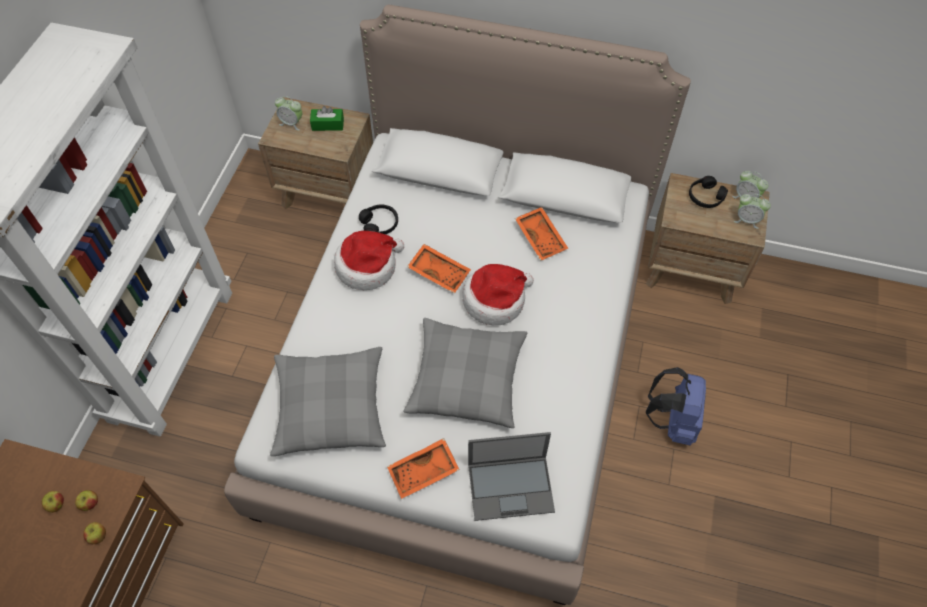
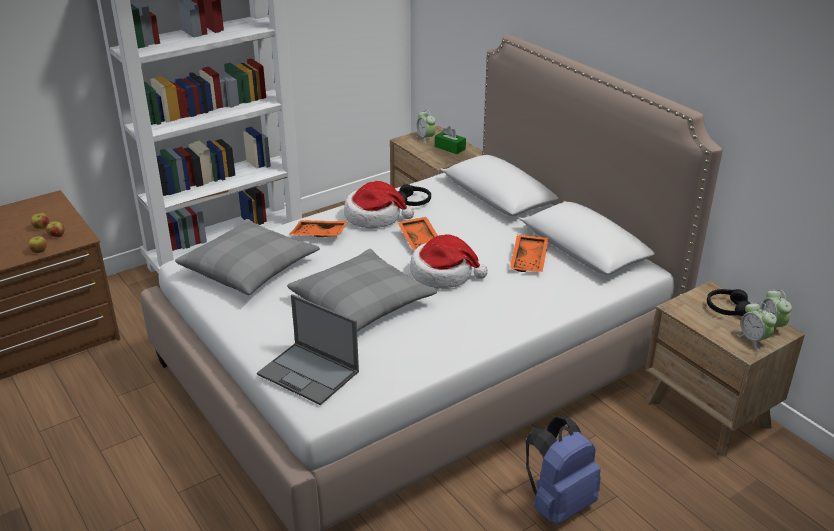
camera: 40 degrees right, 25 degrees down
orange tray [387,438,460,499] -> orange tray moved to [290,220,348,237]

